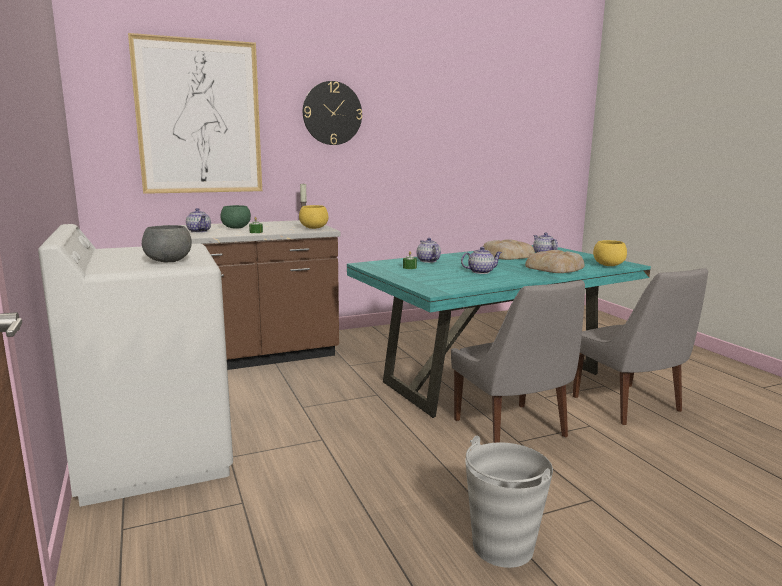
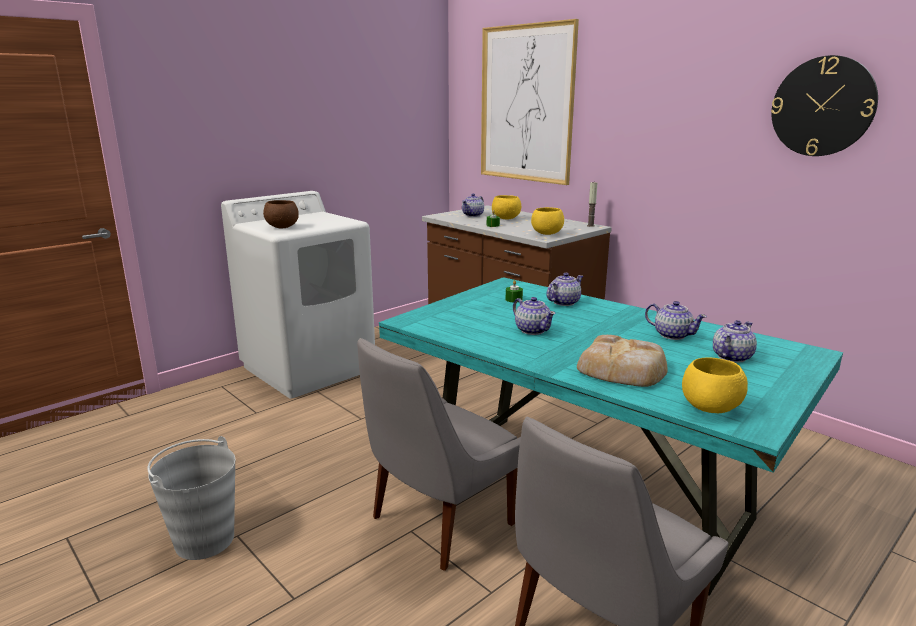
camera: 70 degrees right, 5 degrees up
grey bowl [142,225,192,262] -> brown bowl [263,200,299,229]
green bowl [220,205,251,229] -> yellow bowl [492,195,521,220]
wall clock [303,81,362,145] -> wall clock moved to [771,55,878,156]
bread [483,239,535,260] -> teapot [645,301,707,340]

